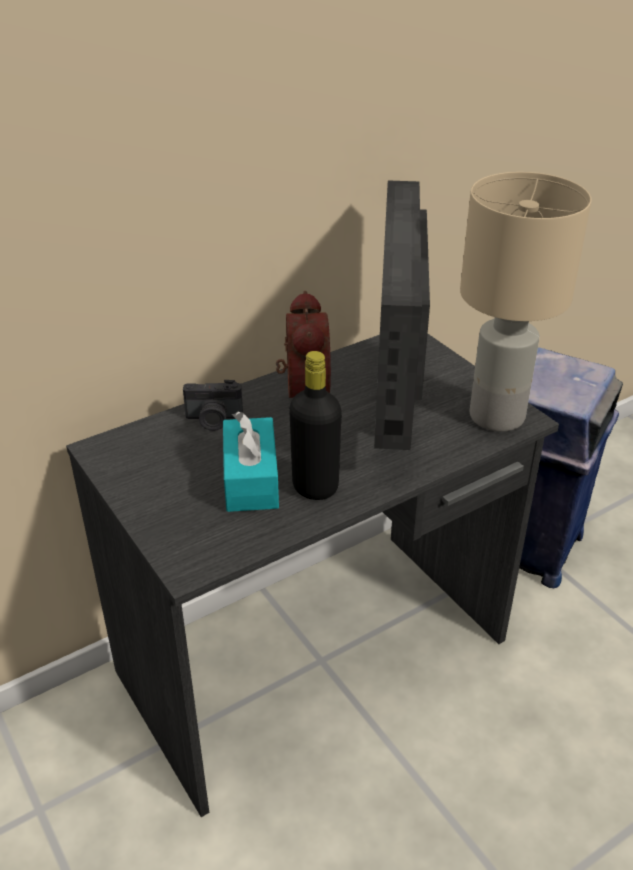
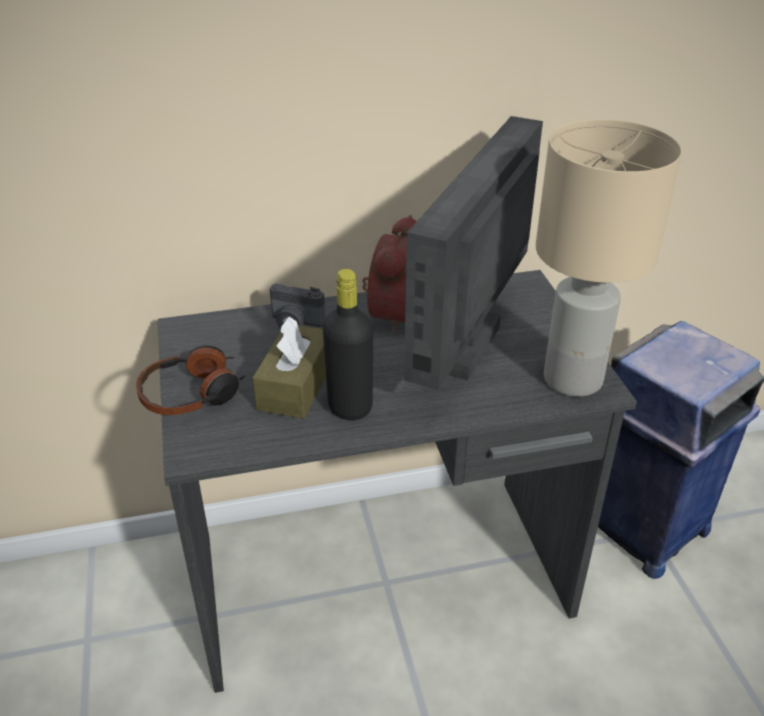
camera: 20 degrees right, 0 degrees up
turquoise tissue box [223,411,279,512] -> brown tissue box [252,317,326,419]
none -> headphones [136,345,246,415]

